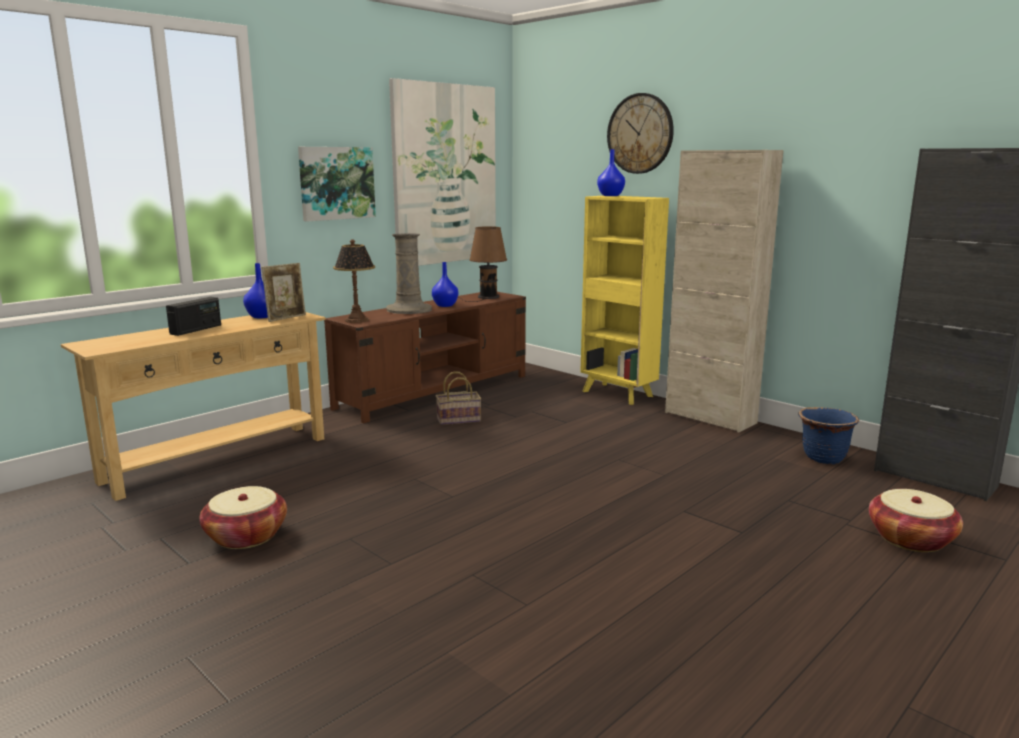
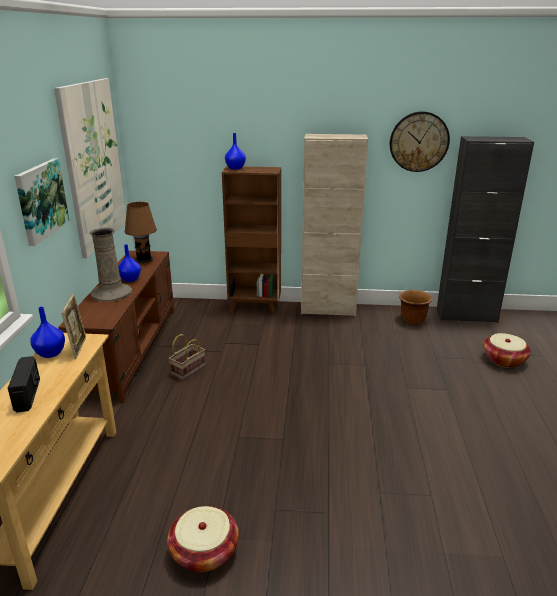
camera: 40 degrees left, 10 degrees up
table lamp [333,239,375,323] -> none
yellow bookcase [580,196,669,405] -> brown bookcase [222,166,281,315]
wall clock [607,93,674,174] -> wall clock moved to [390,111,450,172]
blue planter [798,407,859,464] -> brown planter [399,290,433,325]

